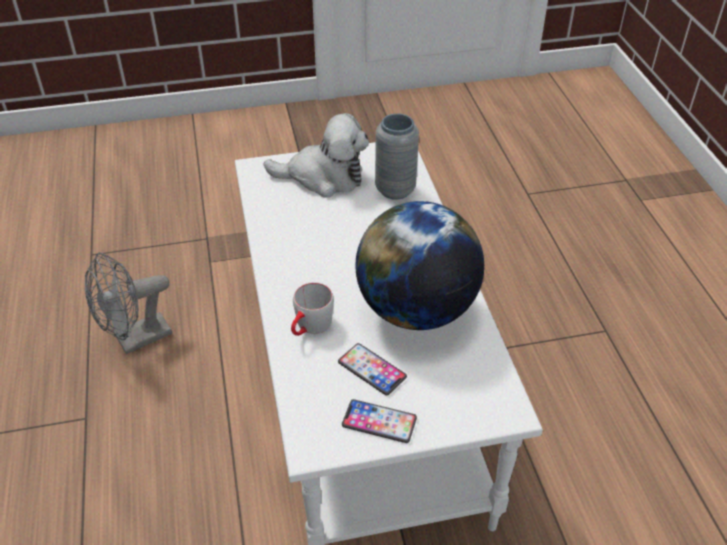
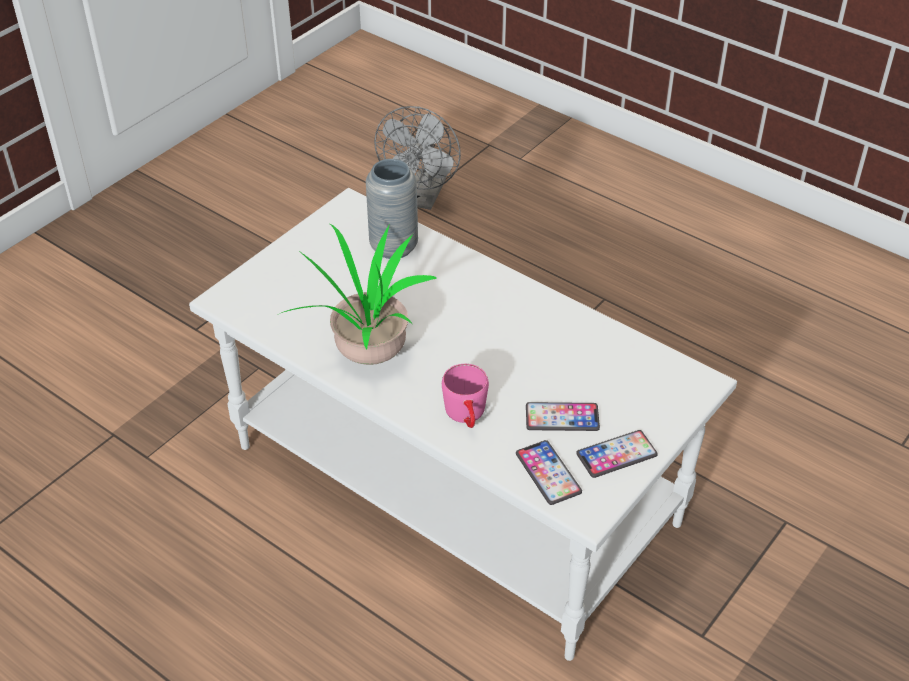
camera: 40 degrees left, 0 degrees up
grey fan [85,252,172,354] -> grey fan moved to [374,106,461,210]
plush toy [264,113,369,197] -> none
grey mug [291,282,334,336] -> pink mug [442,364,489,428]
globe [355,201,484,330] -> none
none -> potted plant [281,224,437,365]
none -> phone [516,440,582,505]

